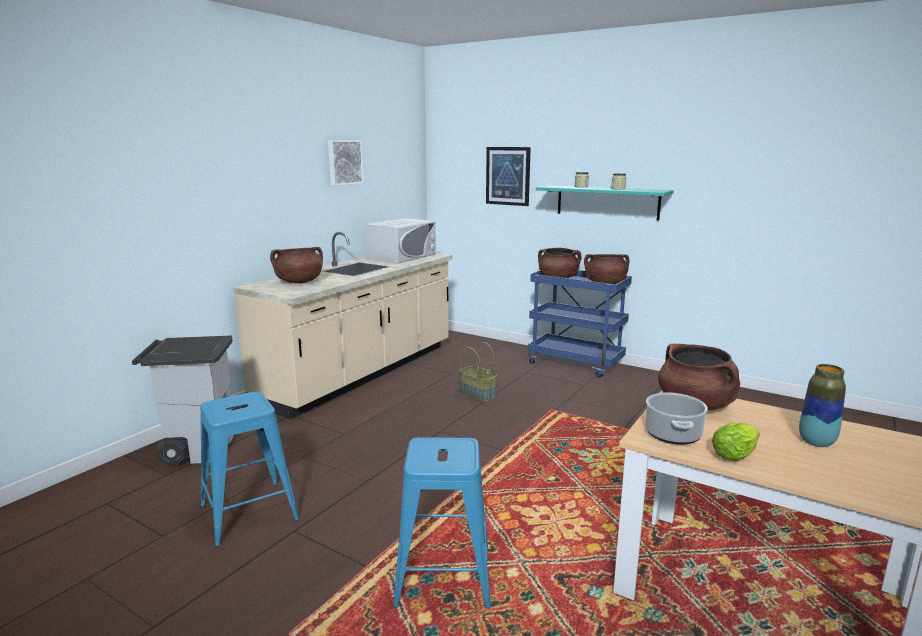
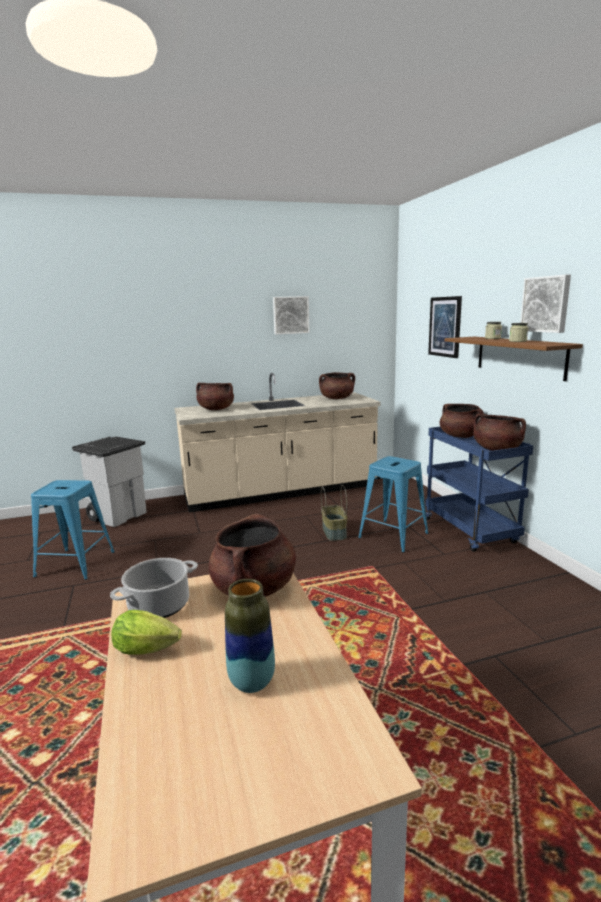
camera: 40 degrees right, 0 degrees up
white microwave [365,218,436,264] -> brown cooking pot [319,372,355,399]
blue stool [393,437,491,609] -> blue stool moved to [358,456,428,553]
turquoise shelf [536,185,674,220] -> brown shelf [445,337,583,381]
none -> picture [520,275,571,333]

